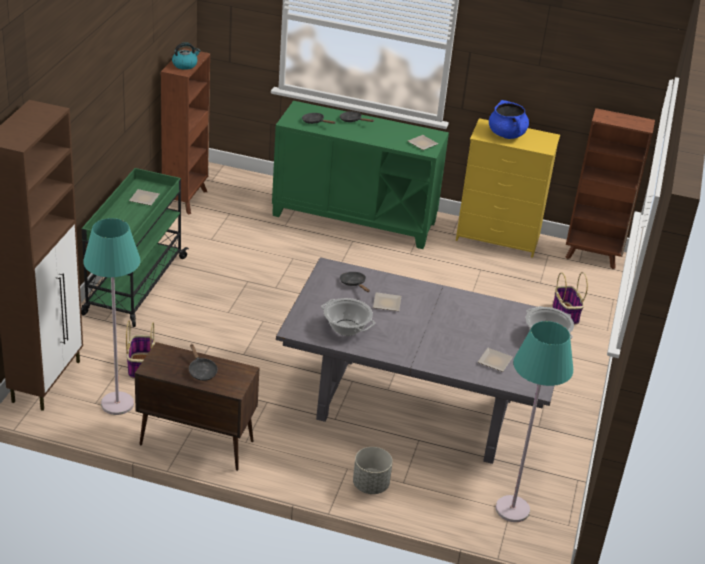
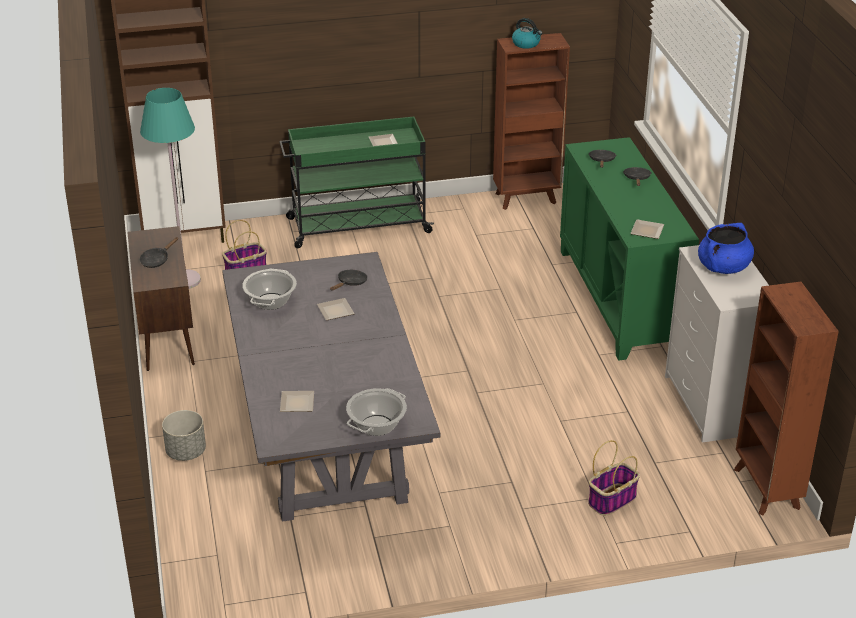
camera: 65 degrees right, 0 degrees up
yellow dresser [456,118,560,258] -> white dresser [665,245,769,443]
turquoise floor lamp [496,321,573,522] -> none

